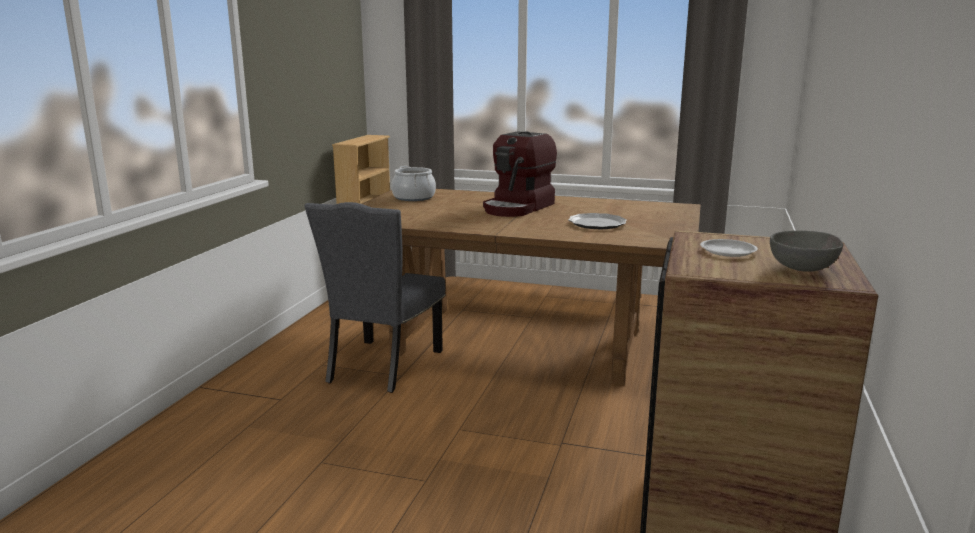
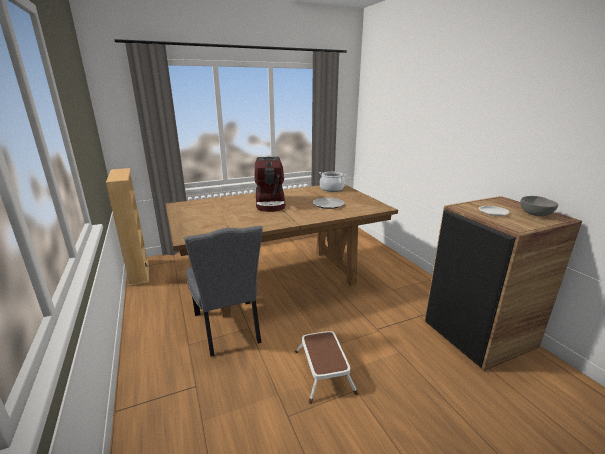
camera: 40 degrees left, 5 degrees up
cooking pot [391,166,436,201] -> cooking pot moved to [319,172,346,192]
none -> brown step ladder [295,331,358,404]

